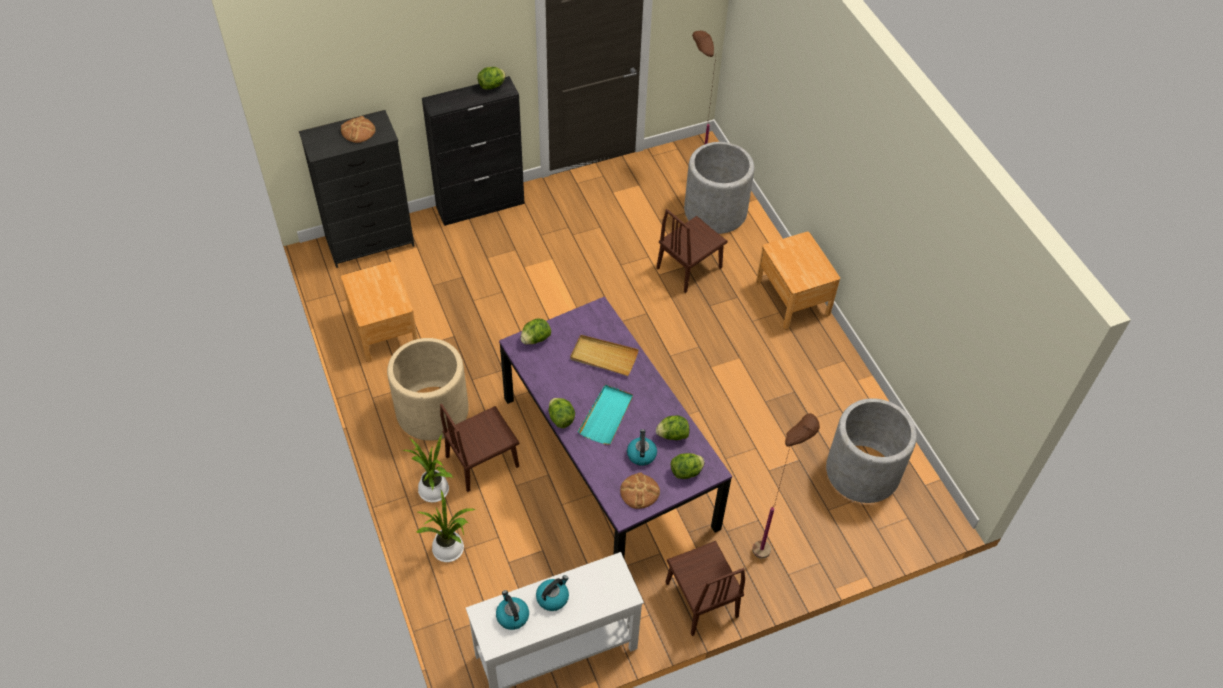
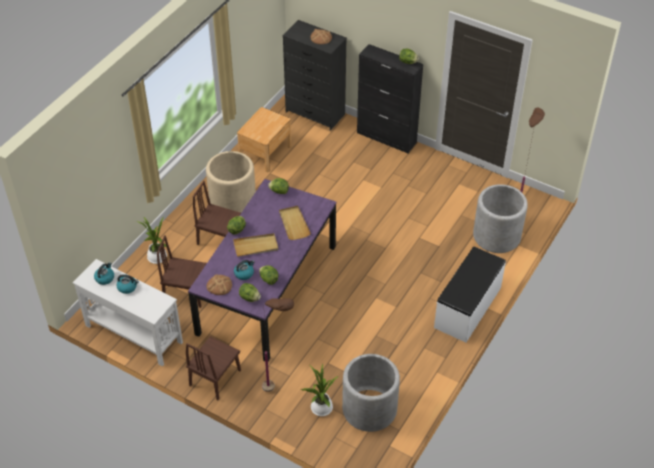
camera: 55 degrees right, 5 degrees down
potted plant [402,434,453,503] -> potted plant moved to [301,364,338,416]
turquoise tray [578,385,633,445] -> beige tray [233,233,278,257]
brown chair [656,209,728,293] -> brown chair moved to [157,235,207,308]
brown nightstand [756,232,840,329] -> white bench [434,247,506,343]

